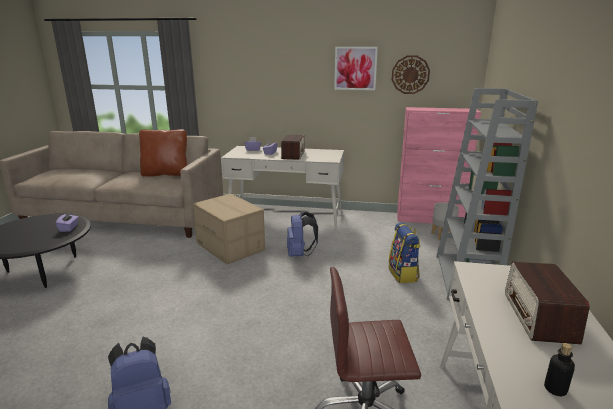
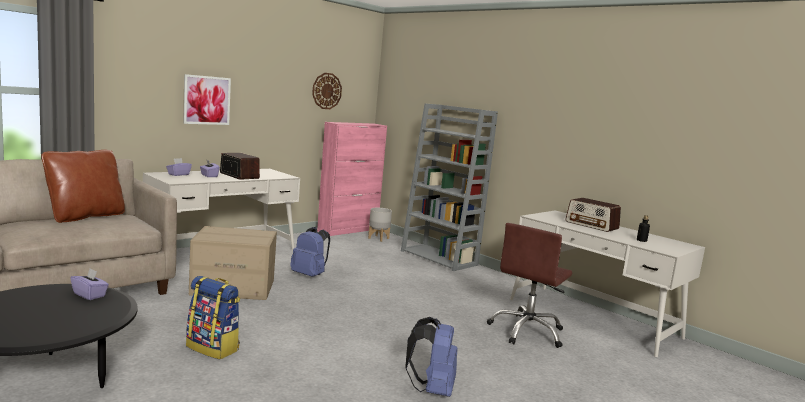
camera: 55 degrees left, 10 degrees down
picture [334,47,378,90] -> picture moved to [183,74,231,125]
backpack [389,223,420,283] -> backpack moved to [186,276,240,359]

